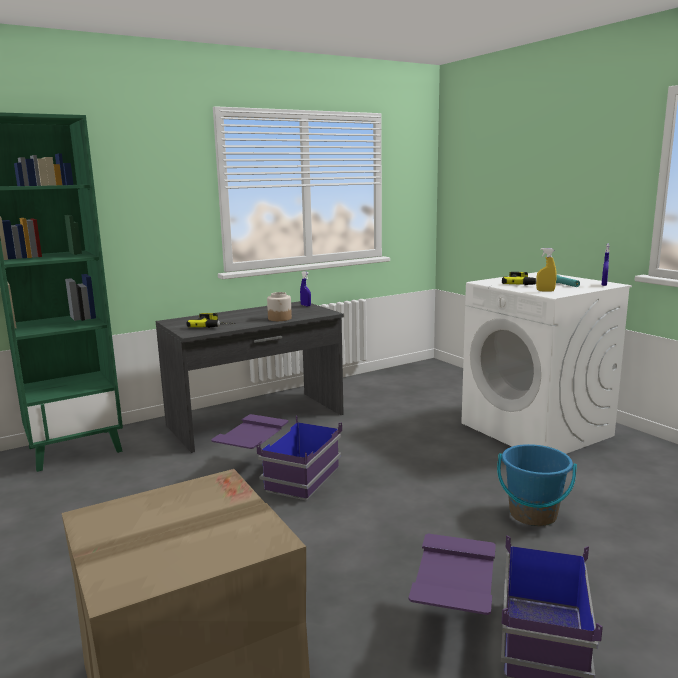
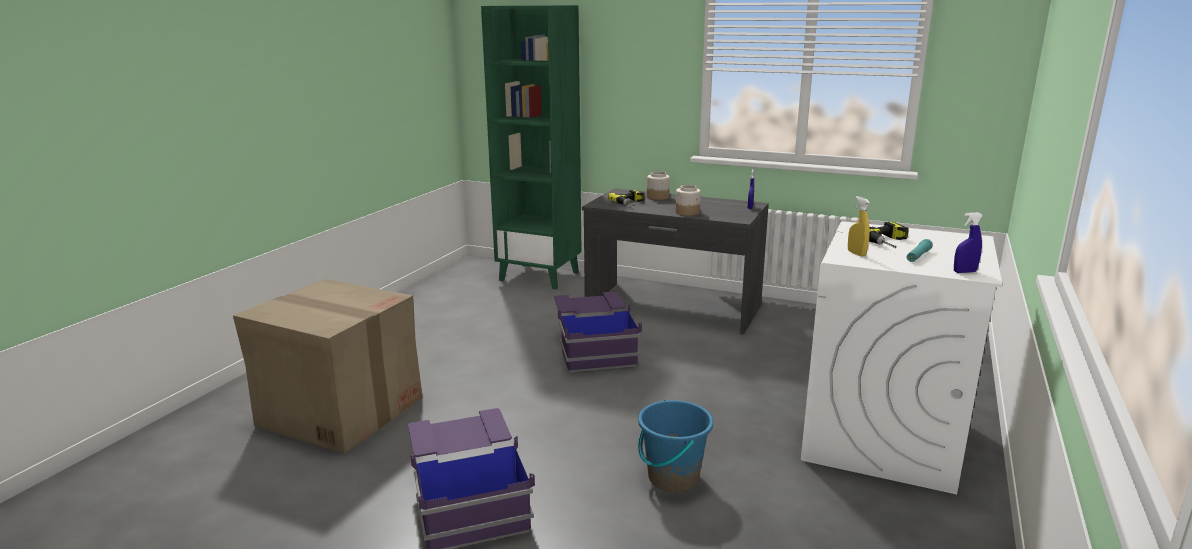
camera: 55 degrees right, 5 degrees up
none -> jar [647,172,670,200]

